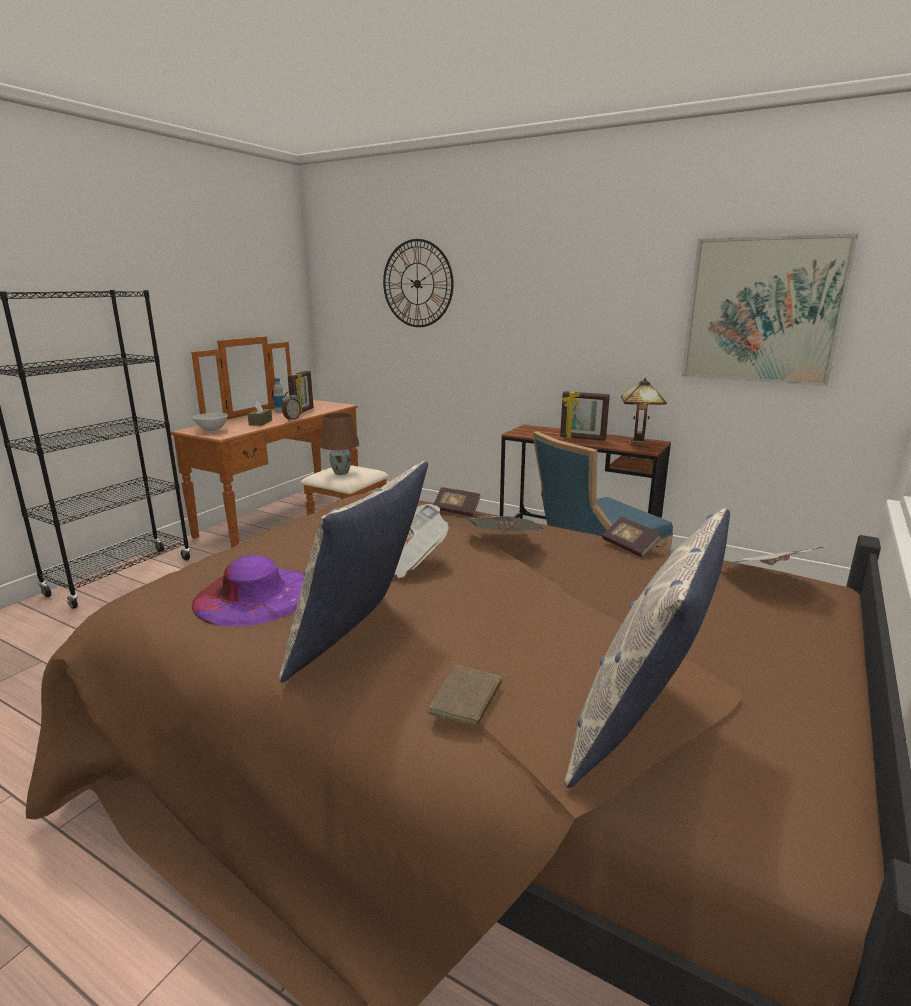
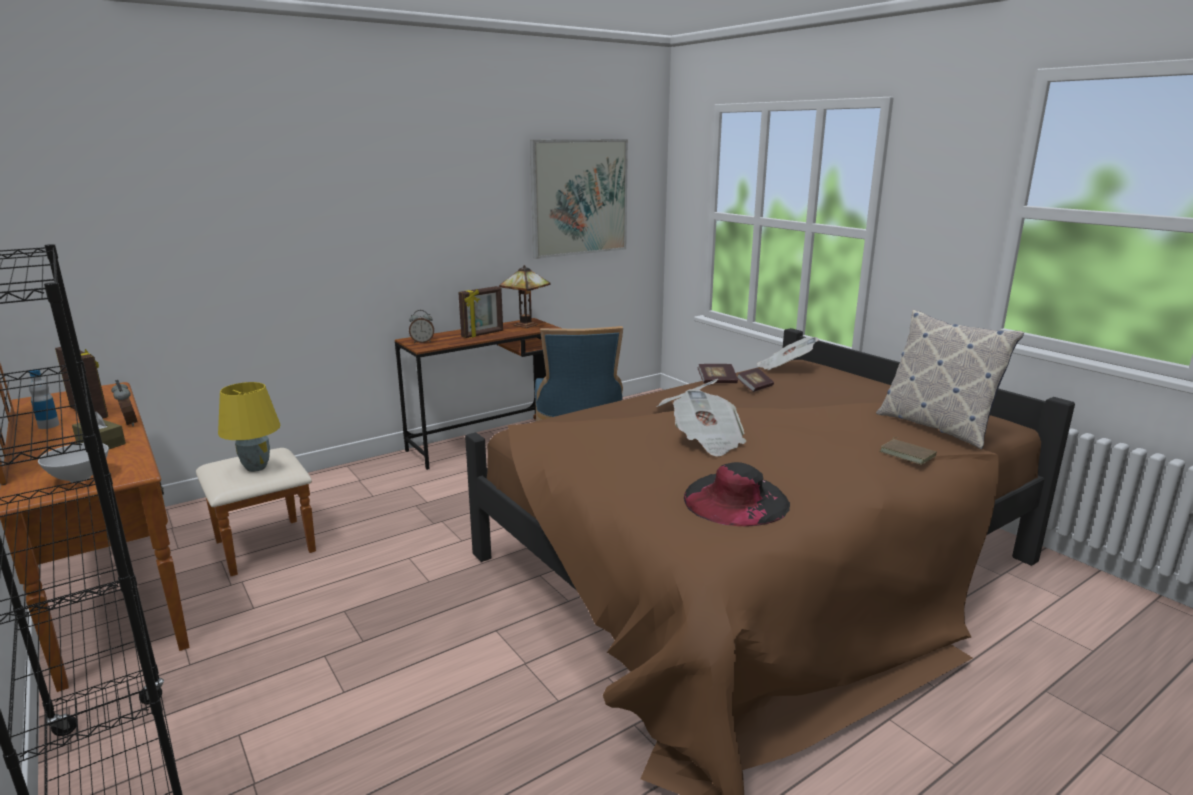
camera: 65 degrees left, 0 degrees up
purple hat [191,555,304,627] -> black hat [684,462,790,526]
pillow [279,461,428,683] -> none
brown table lamp [319,413,359,475] -> yellow table lamp [218,382,281,472]
wall clock [383,239,454,327] -> none
book [433,487,480,517] -> book moved to [736,368,774,392]
none -> alarm clock [409,310,434,343]

